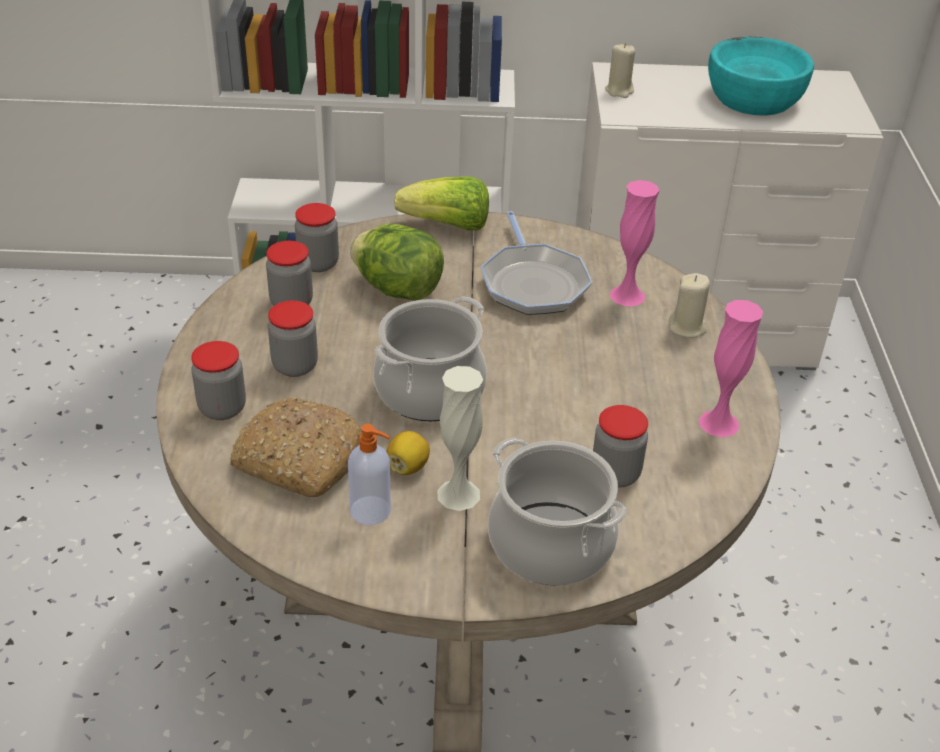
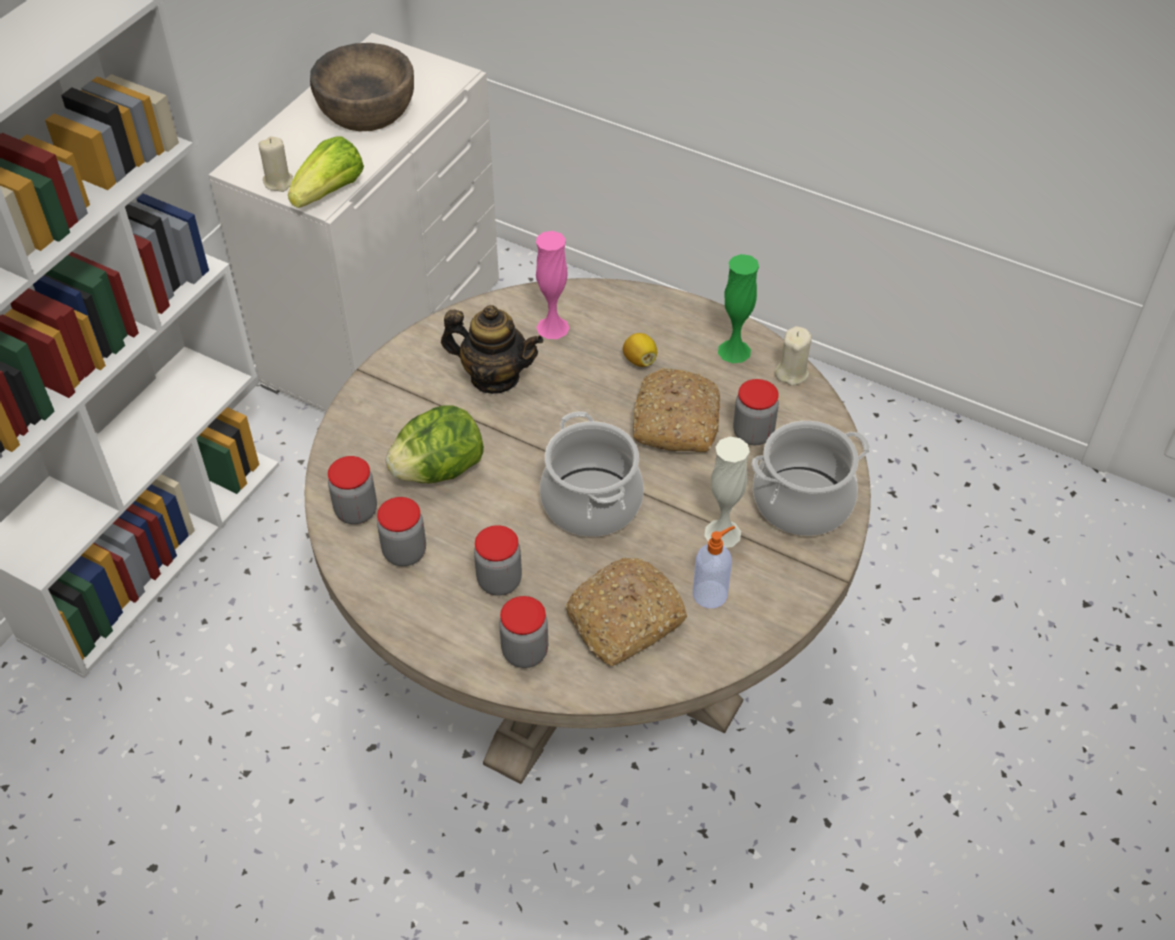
camera: 60 degrees left, 10 degrees up
lemon [386,431,430,475] -> lemon moved to [623,333,657,367]
lettuce [394,176,489,230] -> lettuce moved to [288,136,364,208]
frying pan [481,211,592,315] -> teapot [441,305,543,394]
beige candle [669,273,710,338] -> beige candle moved to [774,326,812,386]
pink vase [699,300,763,438] -> green vase [718,254,759,363]
turquoise bowl [708,36,814,116] -> brown bowl [310,43,414,131]
none -> bread [633,368,720,452]

